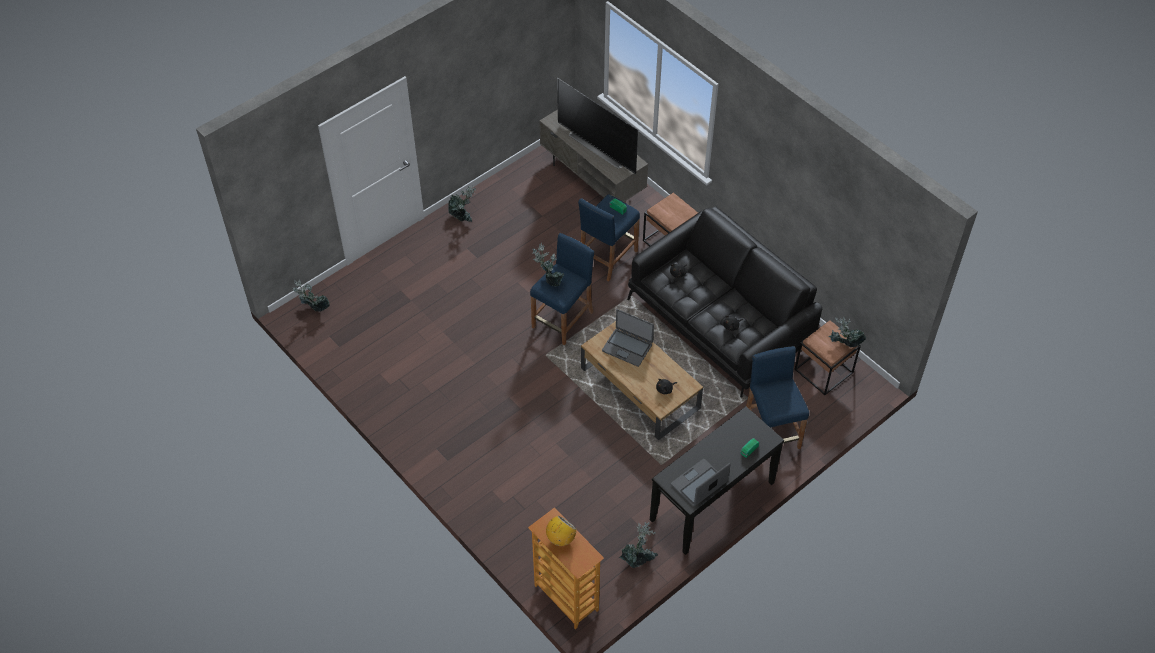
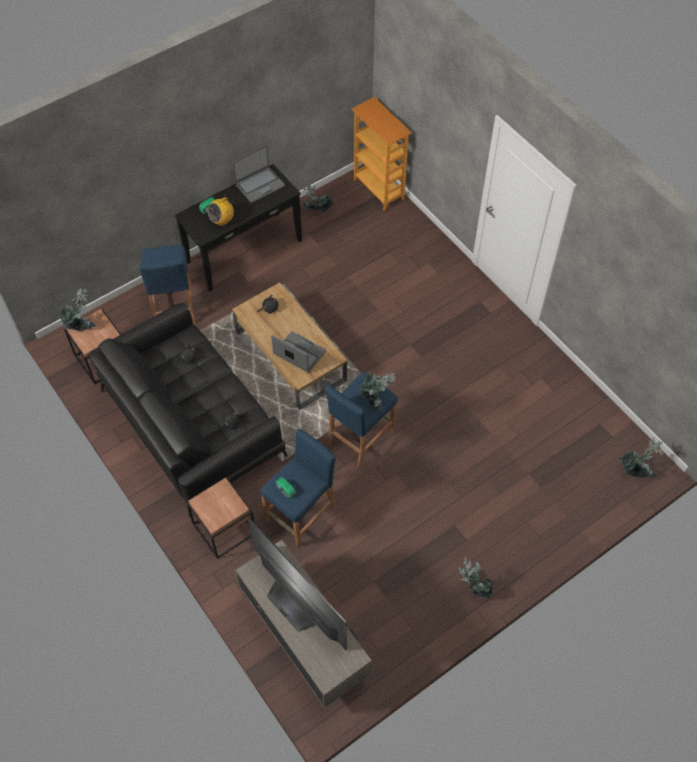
camera: 175 degrees left, 5 degrees up
radio [546,516,576,546] -> radio moved to [208,197,234,226]

